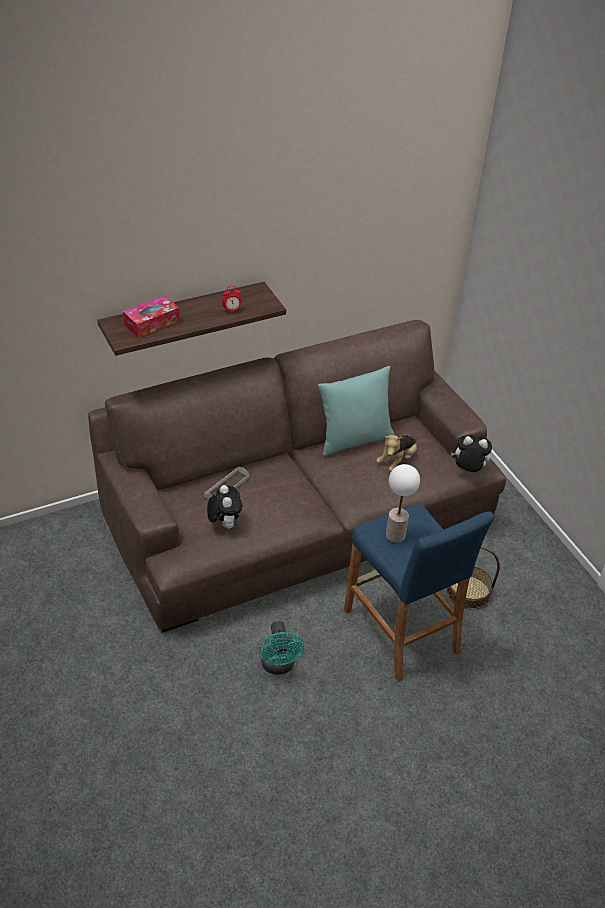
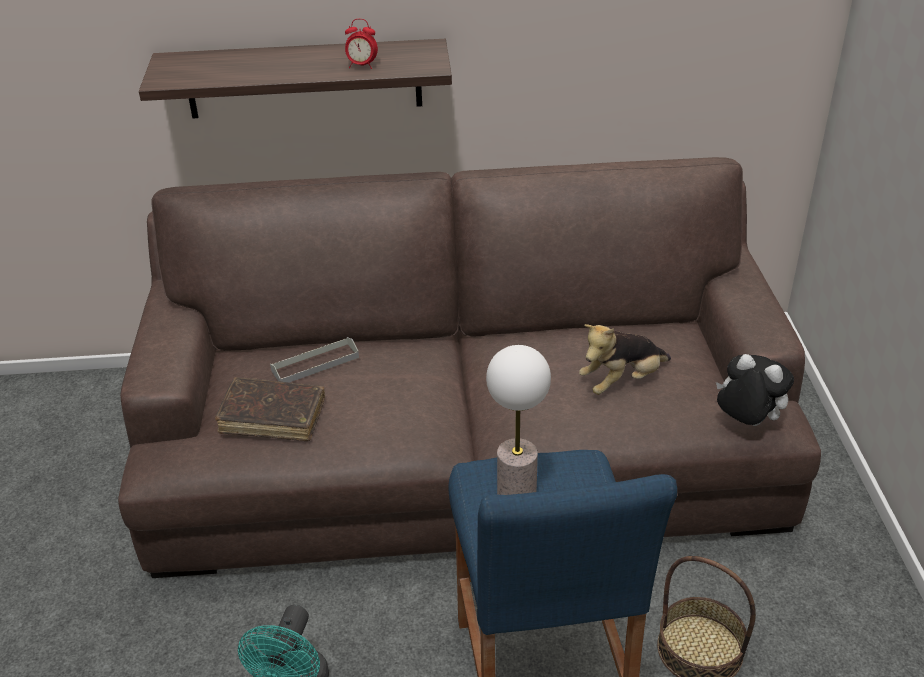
camera: 25 degrees right, 5 degrees down
tissue box [123,295,180,338] -> none
plush toy [207,485,242,529] -> brown book [215,377,325,441]
turquoise pillow [318,366,395,456] -> none

